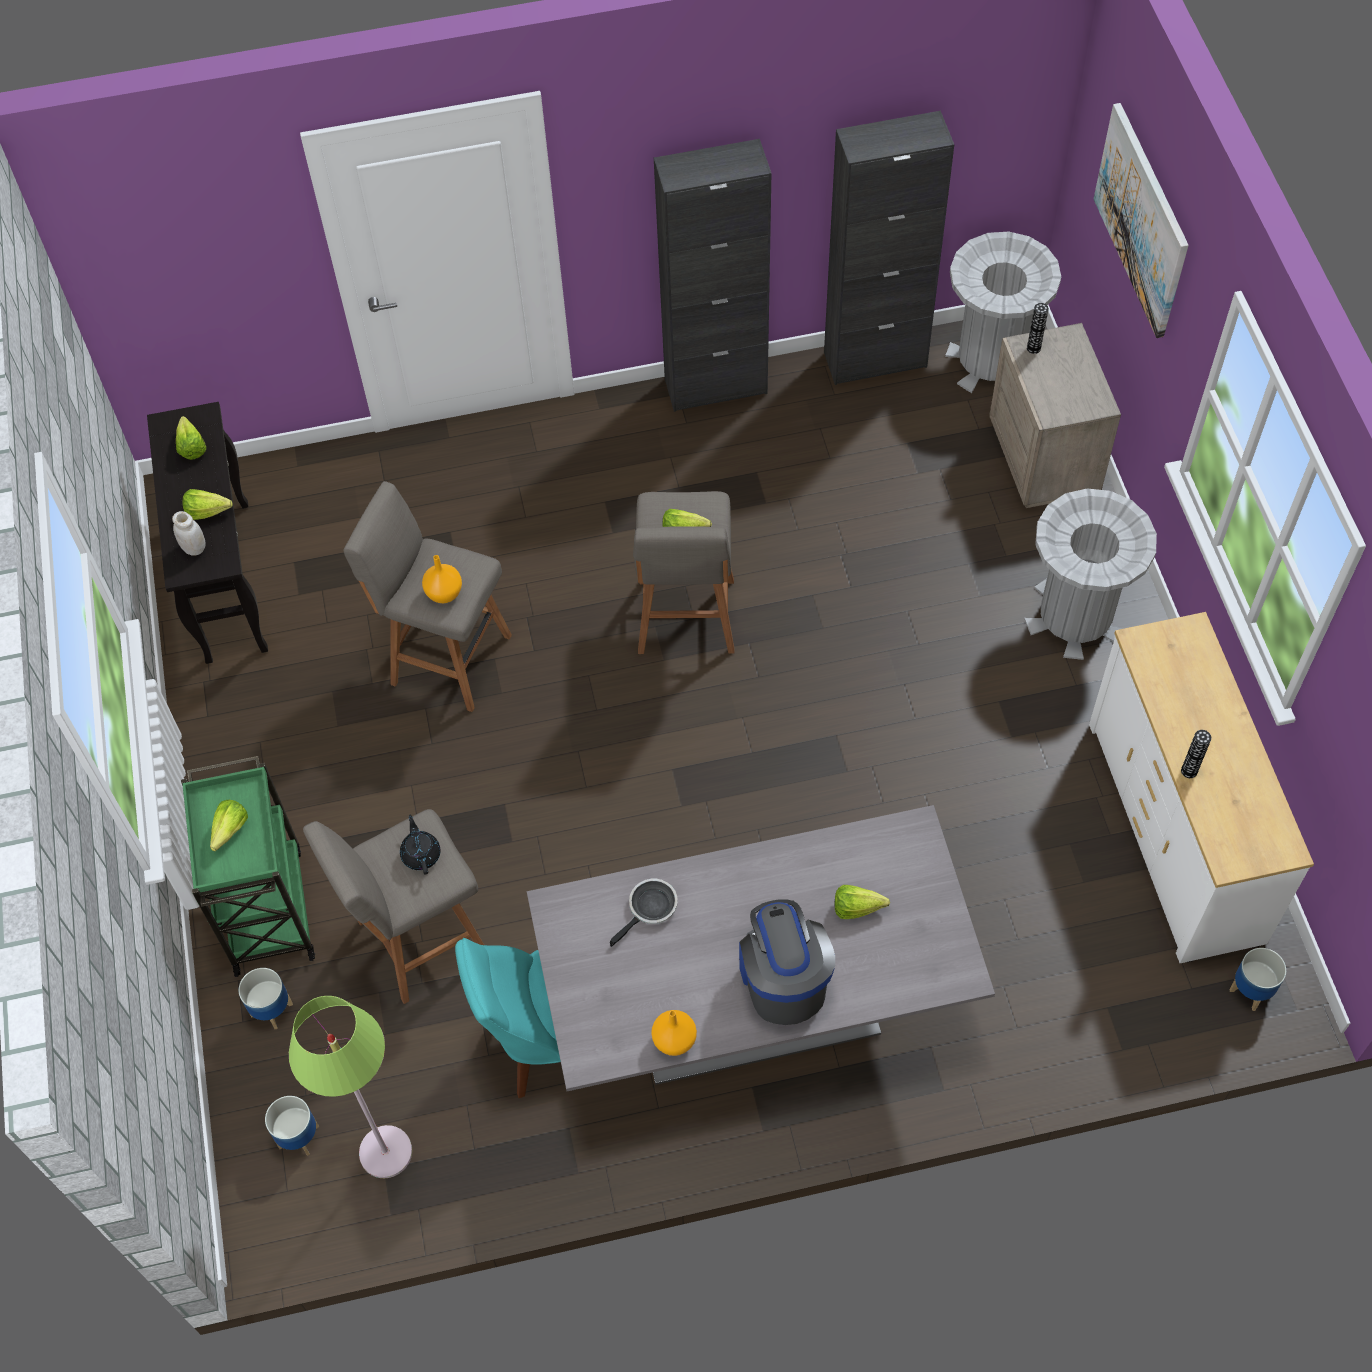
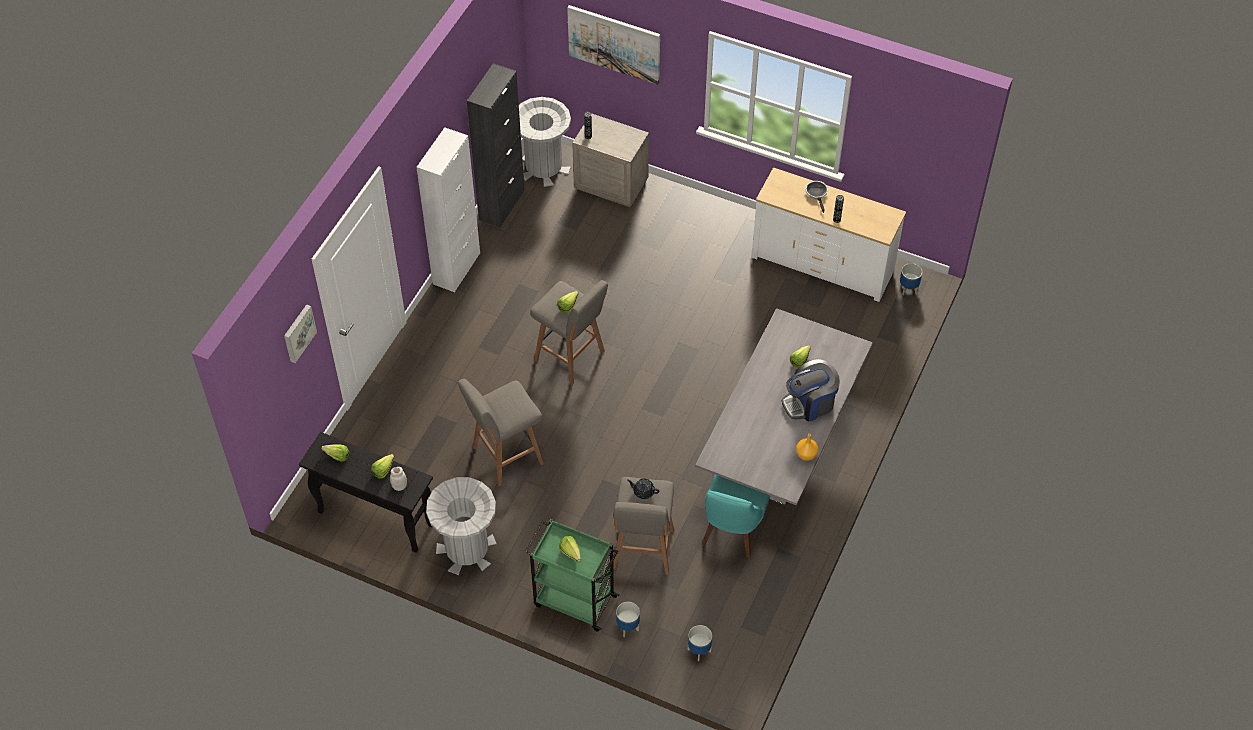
camera: 55 degrees left, 5 degrees down
green floor lamp [289,996,412,1178] -> none
orange vase [422,555,462,603] -> none
frying pan [610,879,678,947] -> frying pan moved to [805,181,828,213]
black cabinet [654,139,771,412] -> white cabinet [416,127,480,292]
coffee machine [739,899,835,1025] -> coffee machine turned 45 degrees counterclockwise [782,359,840,422]
grey trash can [1024,489,1157,660] -> grey trash can moved to [426,477,497,575]
none -> picture [284,304,317,363]

